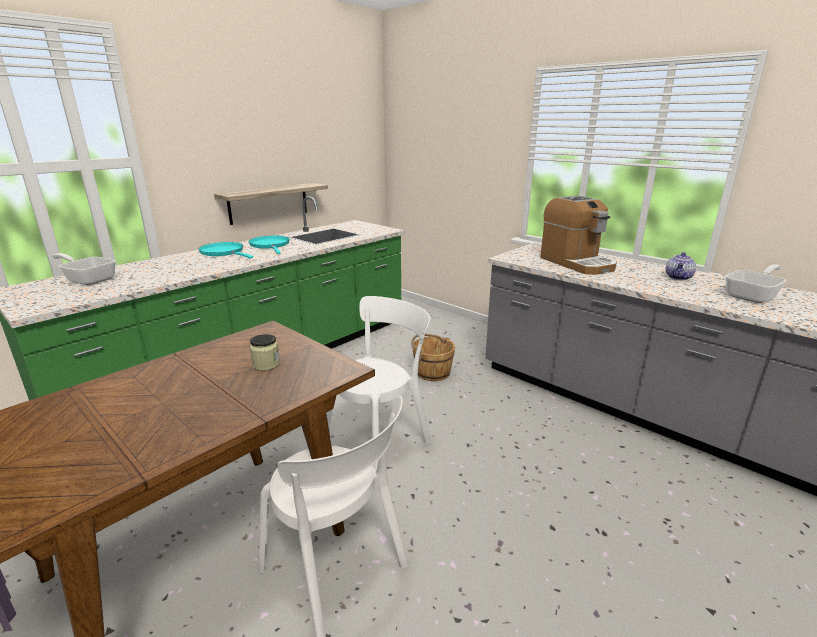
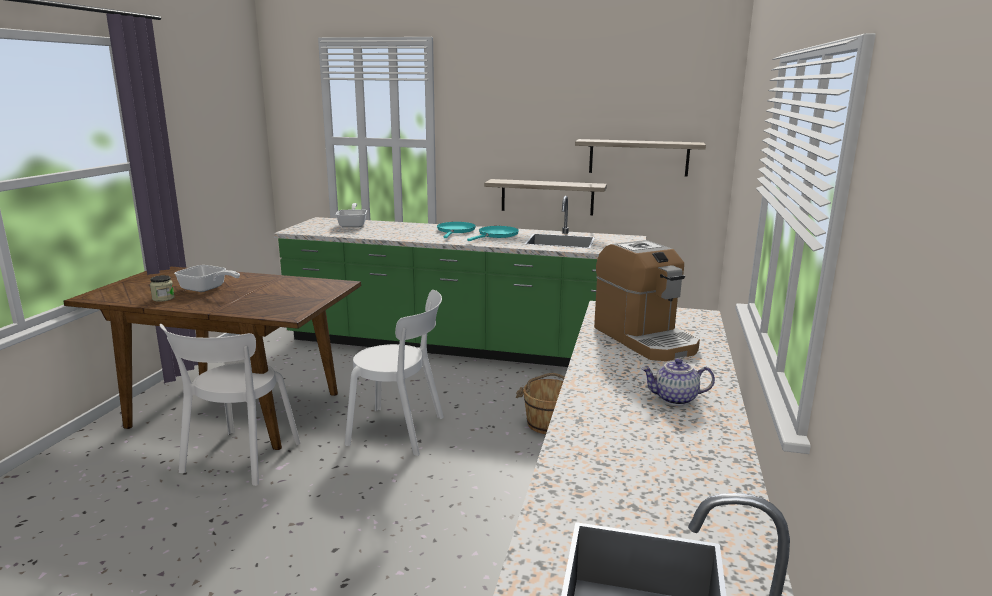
camera: 60 degrees right, 5 degrees down
jar [250,334,280,371] -> jar moved to [150,275,175,302]
coffee machine [540,196,617,275] -> coffee machine turned 60 degrees counterclockwise [594,240,700,361]
frying pan [725,264,787,303] -> frying pan moved to [174,265,240,292]
none -> shelf [575,139,706,177]

